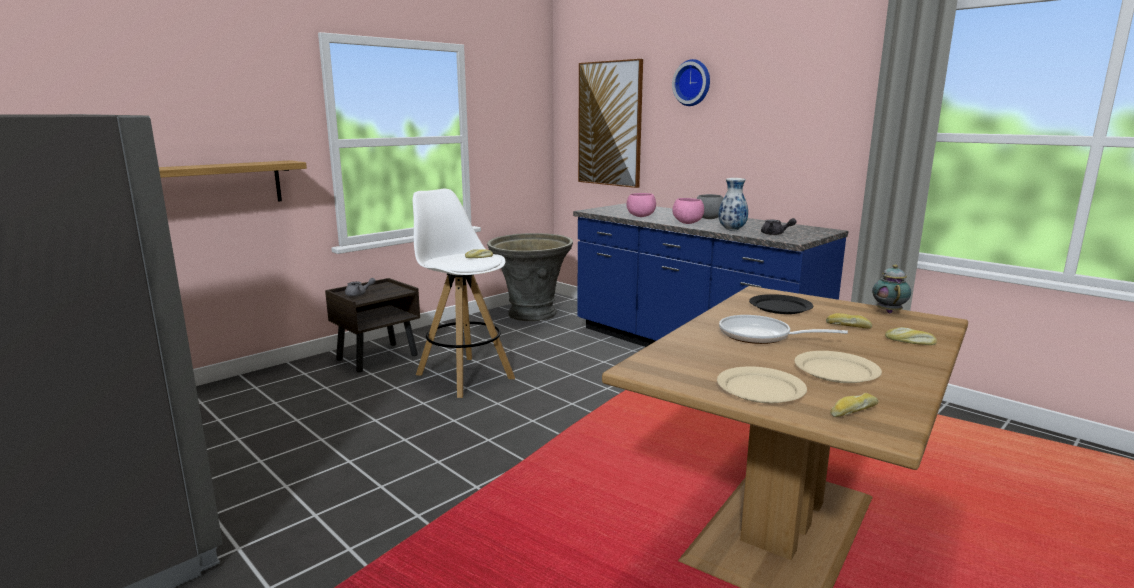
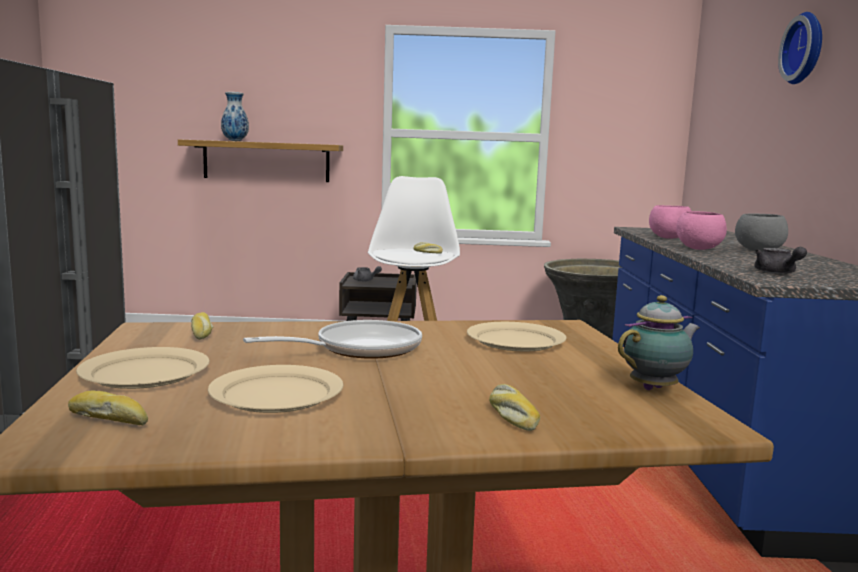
camera: 45 degrees right, 5 degrees down
picture [578,59,643,188] -> none
vase [718,178,748,231] -> vase moved to [221,92,249,141]
frying pan [719,315,848,344] -> frying pan turned 75 degrees clockwise [243,320,422,359]
black plate [749,294,813,314] -> beige plate [467,322,566,351]
bread [826,313,872,329] -> bread moved to [191,312,213,340]

